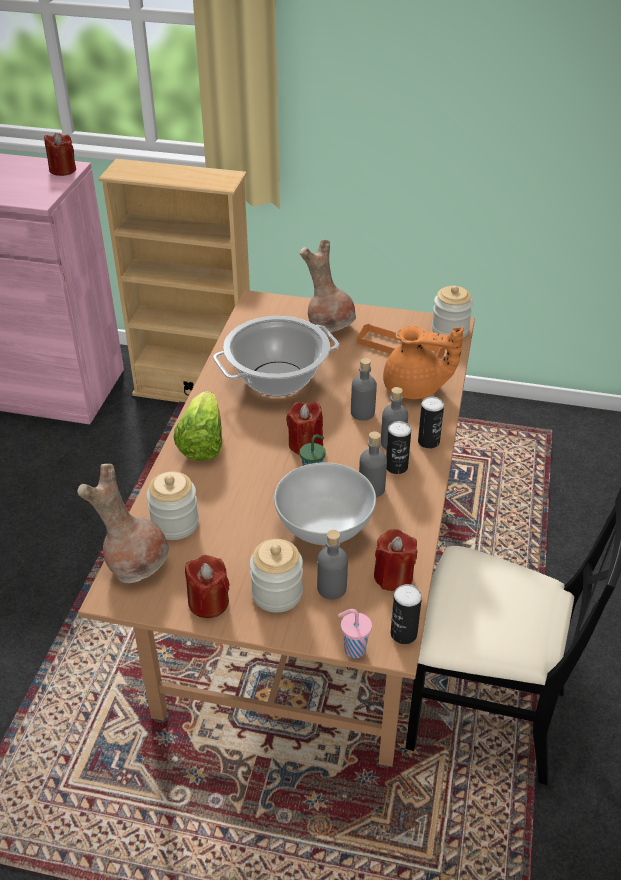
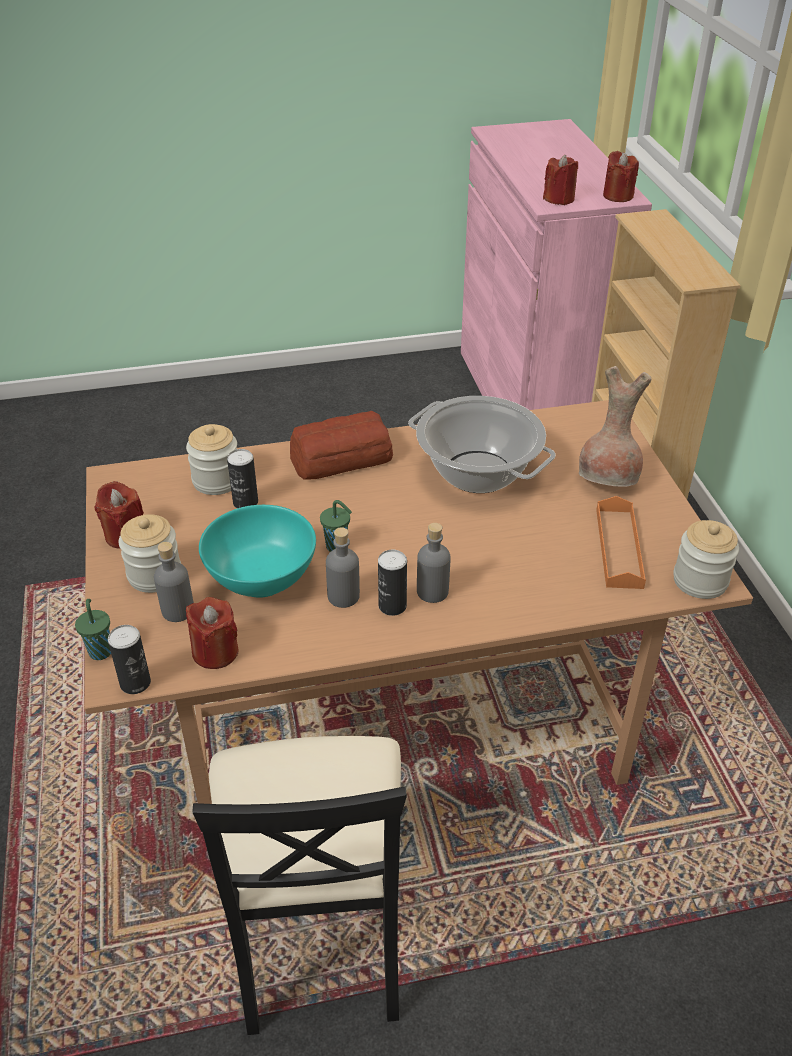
camera: 65 degrees right, 0 degrees up
brown vase [77,464,169,583] -> none
lettuce [174,391,222,461] -> bread [290,411,393,480]
white bowl [274,462,376,545] -> turquoise bowl [199,505,316,598]
red candle [286,402,323,455] -> red candle moved to [543,155,578,205]
pink cup [338,609,372,658] -> green cup [75,599,111,660]
grey bottle [351,358,377,421] -> none
orange teapot [383,326,464,399] -> none
can [418,397,444,449] -> can moved to [227,449,258,508]

